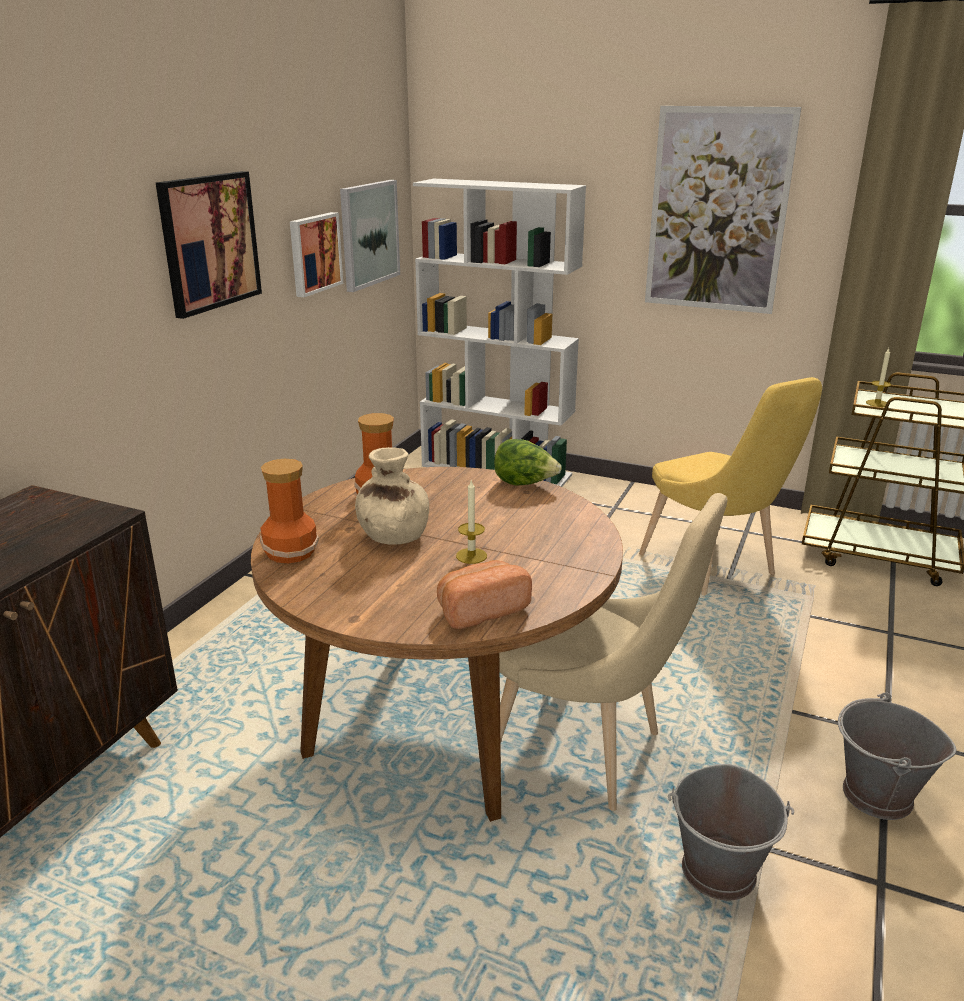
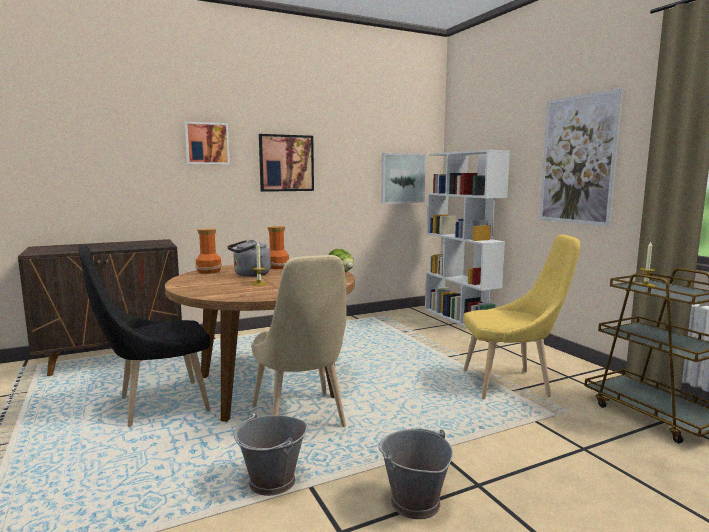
camera: 40 degrees right, 15 degrees down
picture [290,212,343,297] -> picture moved to [185,121,230,165]
beige vase [355,447,429,545] -> grey kettle [227,240,271,277]
bread [437,560,532,629] -> none
yellow chair [639,377,822,595] -> yellow chair turned 105 degrees counterclockwise [463,234,580,399]
none -> black chair [79,245,211,427]

